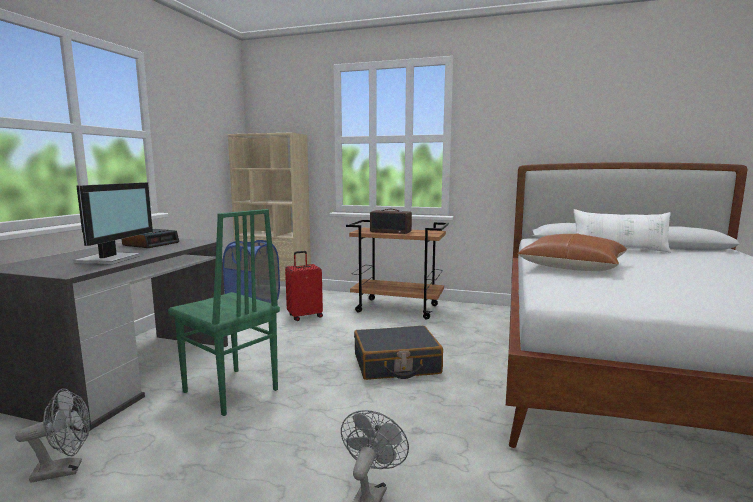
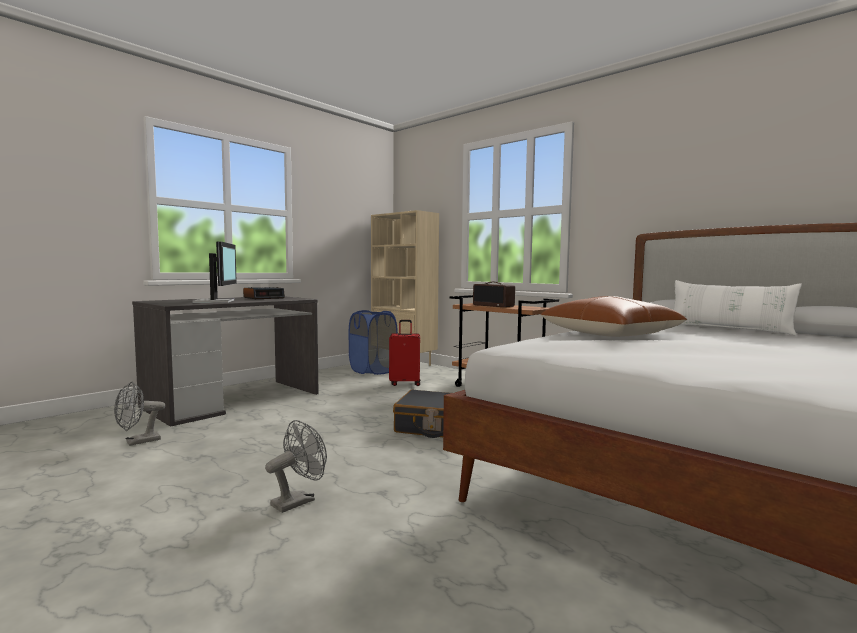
camera: 25 degrees right, 5 degrees down
grey fan [15,388,90,483] -> grey fan turned 135 degrees clockwise [114,381,165,446]
monitor [73,182,153,264] -> monitor turned 45 degrees counterclockwise [193,241,237,303]
green chair [168,209,280,416] -> none

